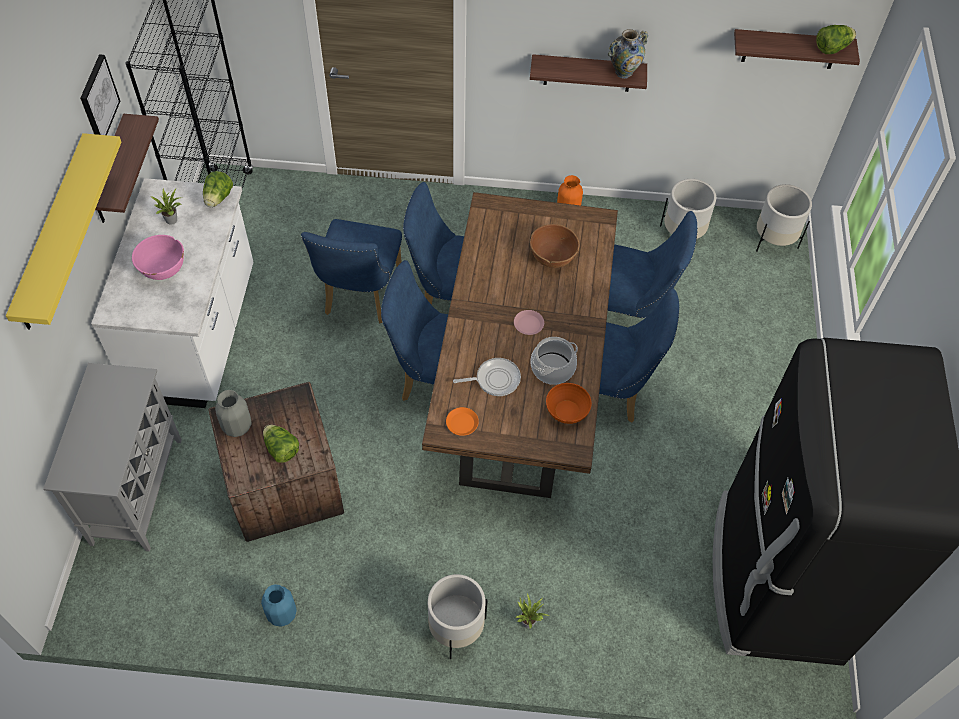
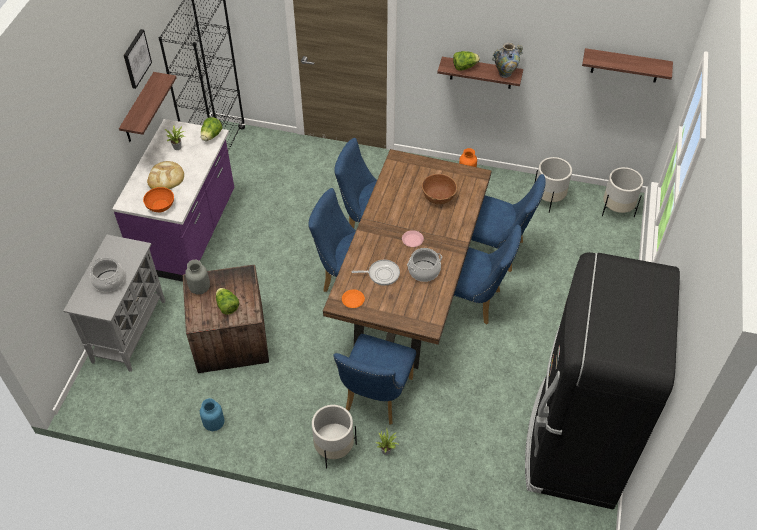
camera: 10 degrees right, 5 degrees down
yellow shelf [6,133,121,330] -> none
white counter [91,178,254,408] -> purple counter [112,119,234,282]
pink bowl [132,235,184,280] -> bread [147,161,184,189]
blue chair [301,219,402,323] -> blue chair moved to [334,334,416,425]
orange bowl [546,383,592,424] -> orange bowl moved to [143,187,174,212]
lettuce [816,25,856,54] -> lettuce moved to [453,51,480,71]
none -> cooking pot [90,258,125,292]

